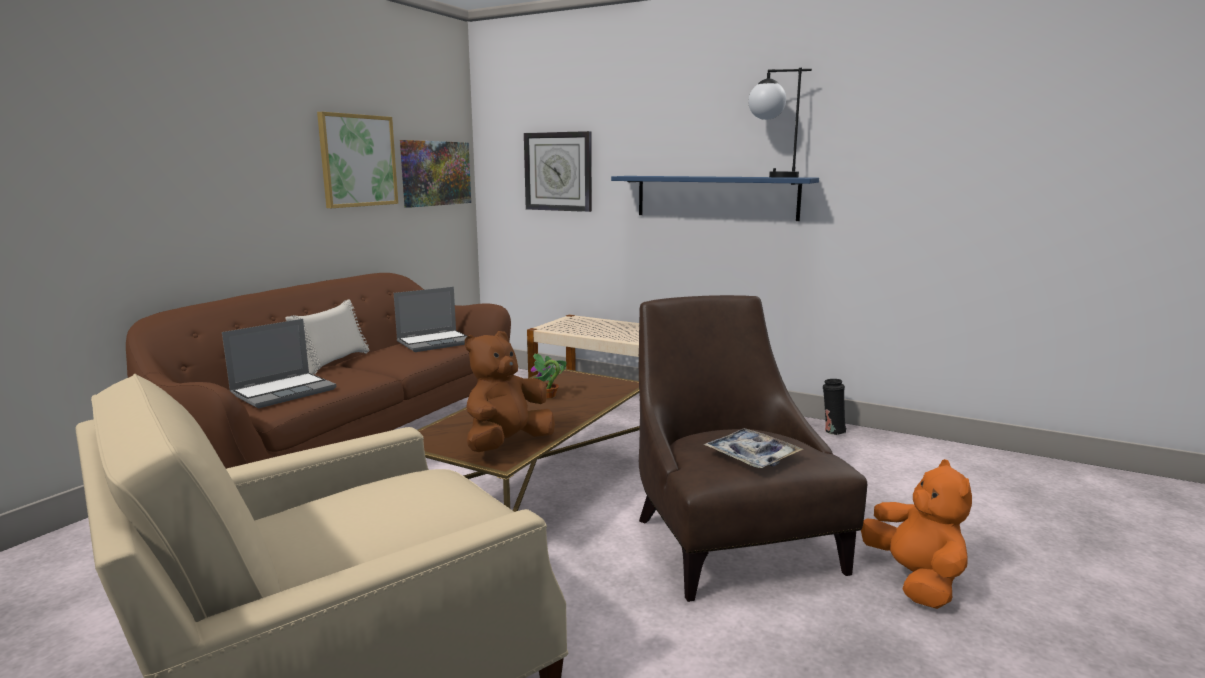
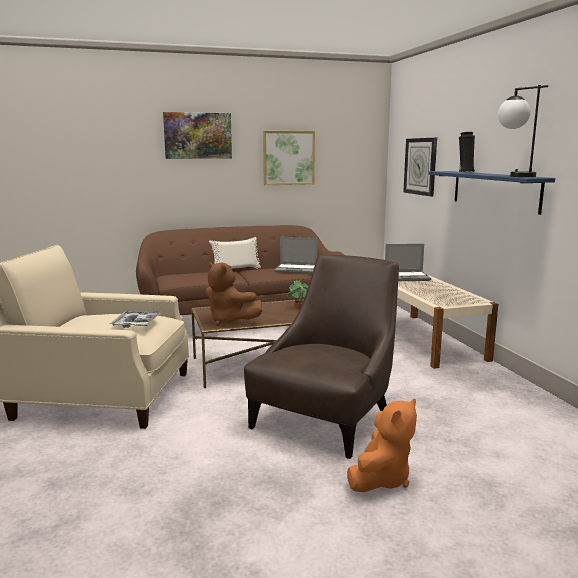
camera: 45 degrees right, 0 degrees up
laptop [222,319,336,408] -> laptop moved to [385,244,431,281]
picture [400,140,471,208] -> picture moved to [163,112,232,159]
brown plush toy [465,331,555,452] -> brown plush toy turned 135 degrees counterclockwise [206,262,262,326]
tray [704,428,803,469] -> tray moved to [110,311,162,328]
black vase [823,379,847,435] -> black vase moved to [459,132,475,172]

